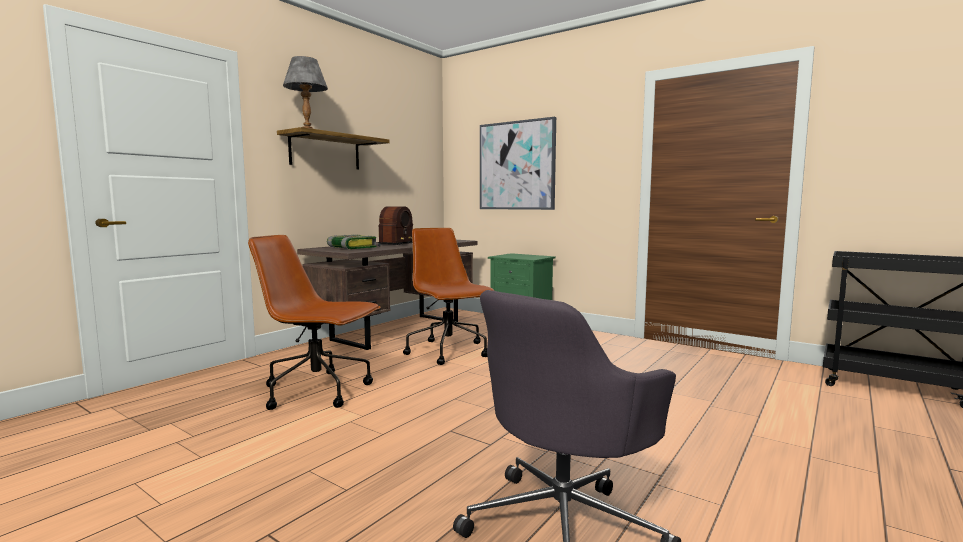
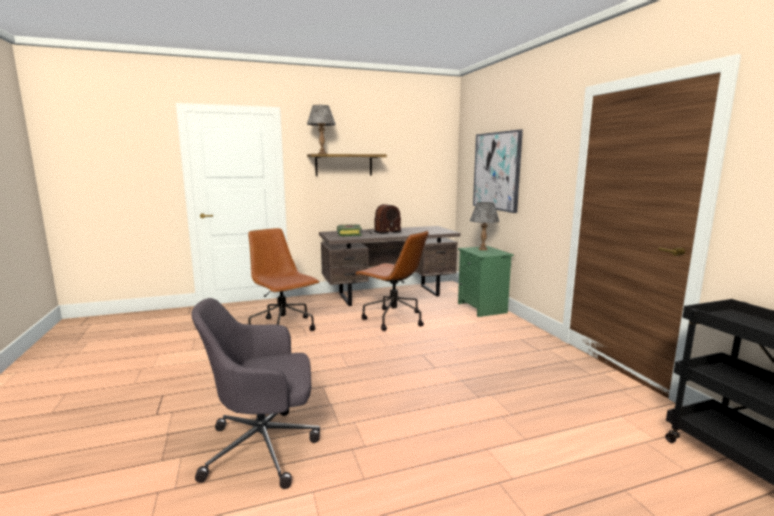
camera: 35 degrees right, 5 degrees up
brown office chair [403,228,495,365] -> brown office chair turned 120 degrees clockwise [355,230,429,331]
none -> grey table lamp [470,202,500,250]

